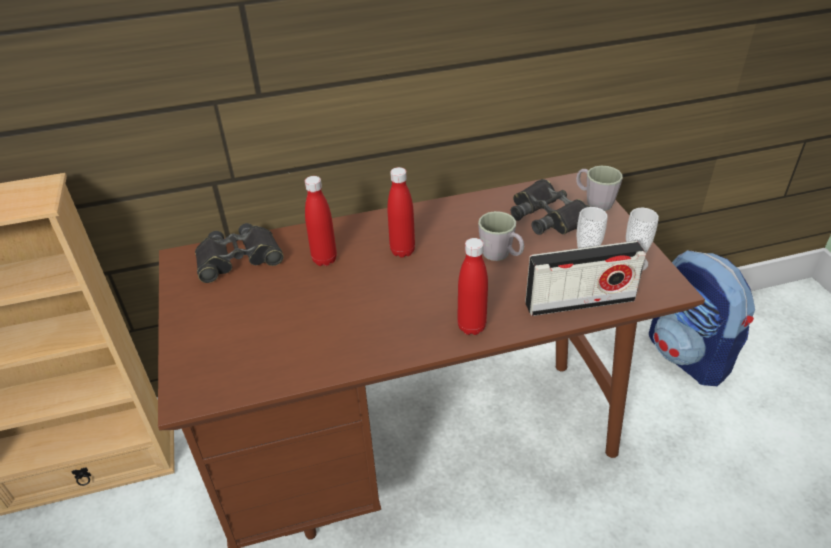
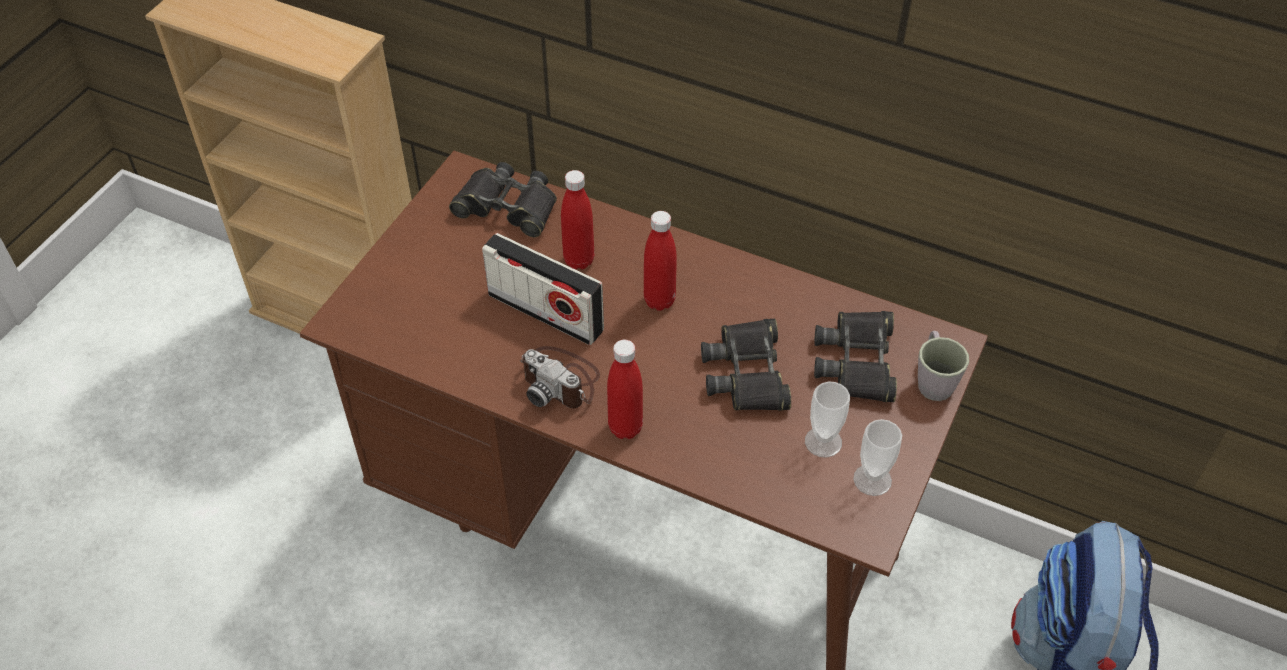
camera: 40 degrees right, 10 degrees up
grey mug [478,211,524,261] -> black binoculars [701,319,791,411]
radio [525,241,646,316] -> radio moved to [482,233,604,345]
none -> camera [519,346,600,408]

